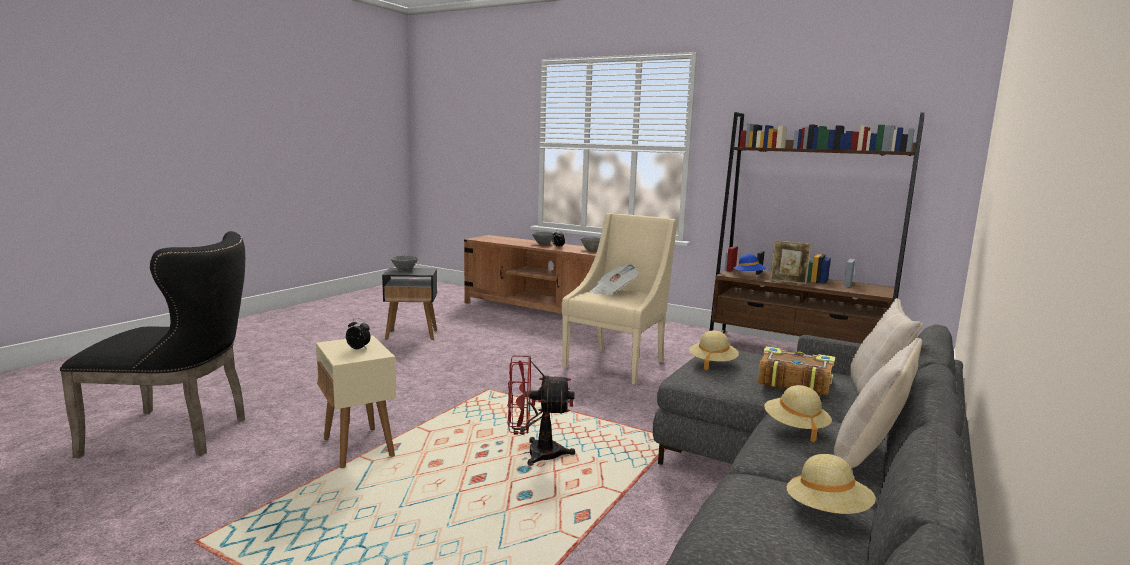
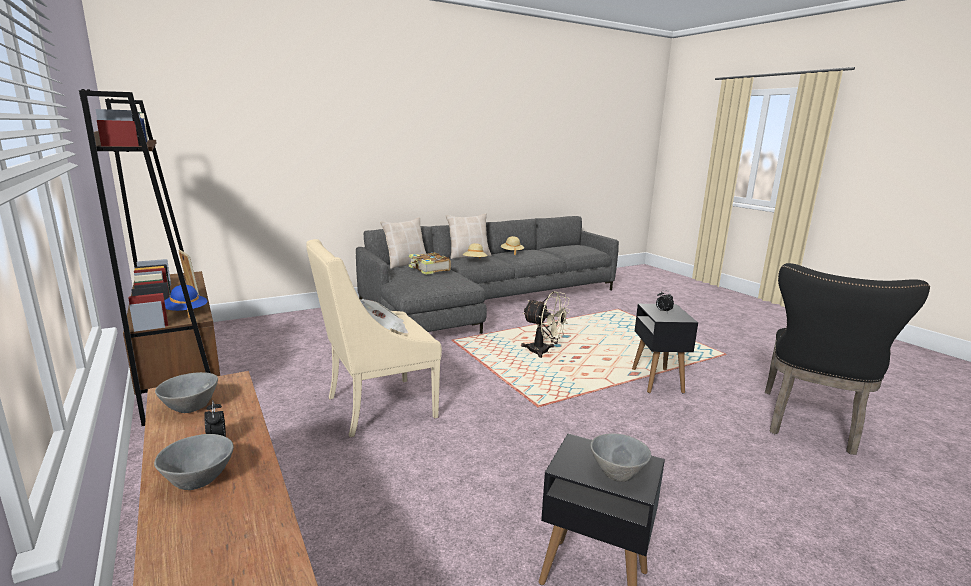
camera: 150 degrees left, 5 degrees up
black chair [60,231,245,458] -> black chair turned 90 degrees counterclockwise [765,263,930,455]
beige side table [316,335,396,468] -> black side table [632,304,698,394]
red fan [507,355,575,466] -> beige fan [521,291,570,358]
beige hat [690,330,739,371] -> none

